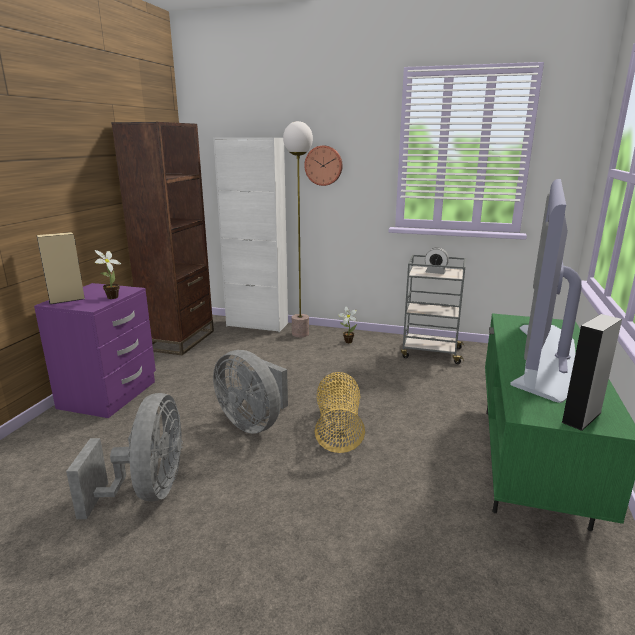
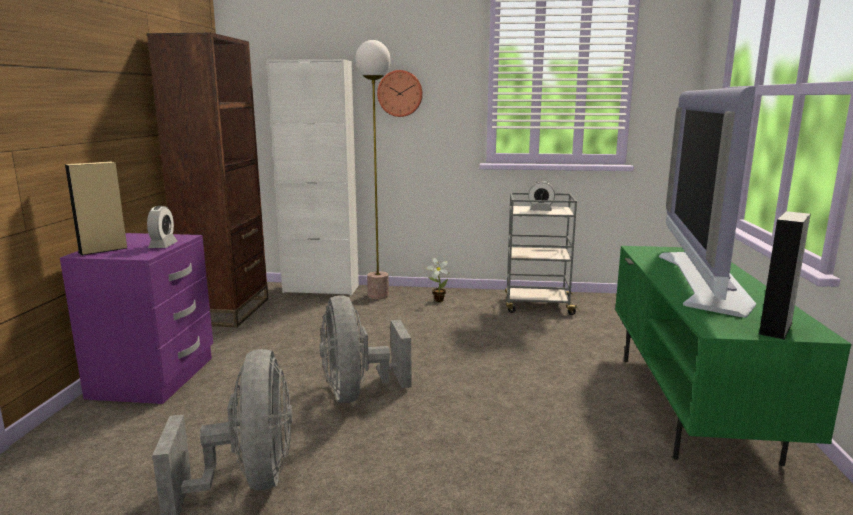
camera: 10 degrees left, 5 degrees down
potted plant [95,250,121,299] -> alarm clock [147,206,177,248]
grey fan [213,350,288,433] -> grey fan turned 45 degrees clockwise [320,295,412,403]
basket [315,372,365,453] -> none

